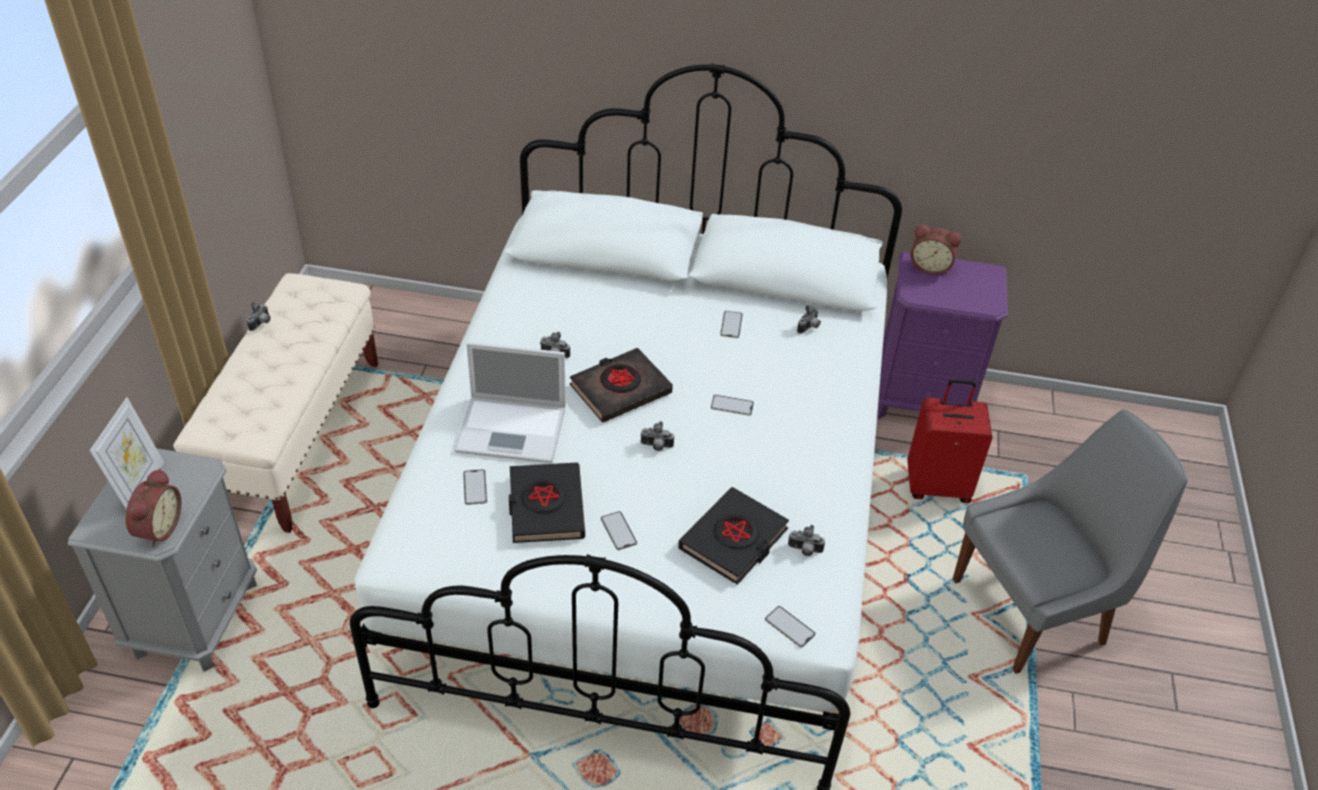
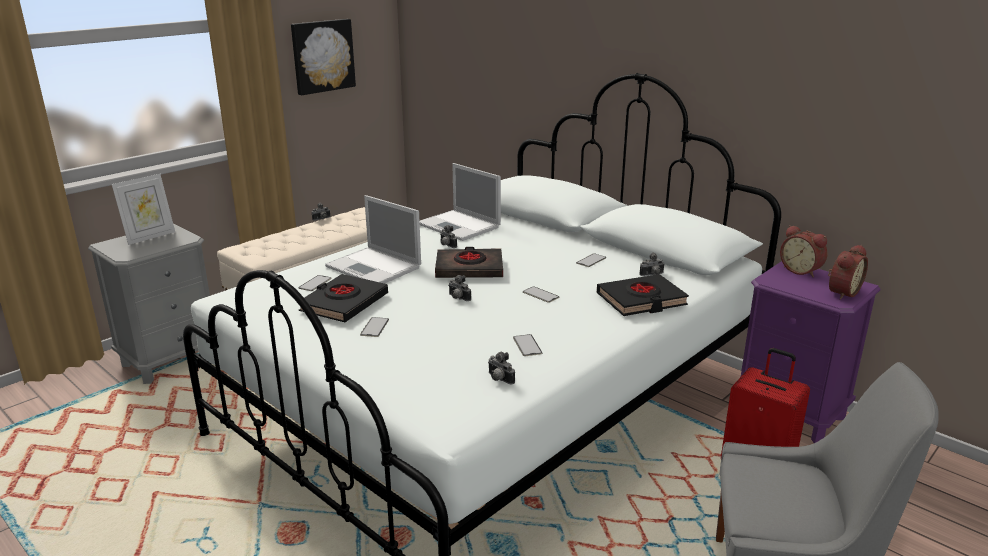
camera: 35 degrees right, 20 degrees down
alarm clock [126,468,181,547] -> alarm clock moved to [828,245,868,300]
black book [678,487,789,585] -> black book moved to [597,274,689,316]
phone [765,606,815,648] -> phone moved to [513,334,542,356]
none -> picture [291,19,356,95]
none -> laptop [420,163,501,241]

